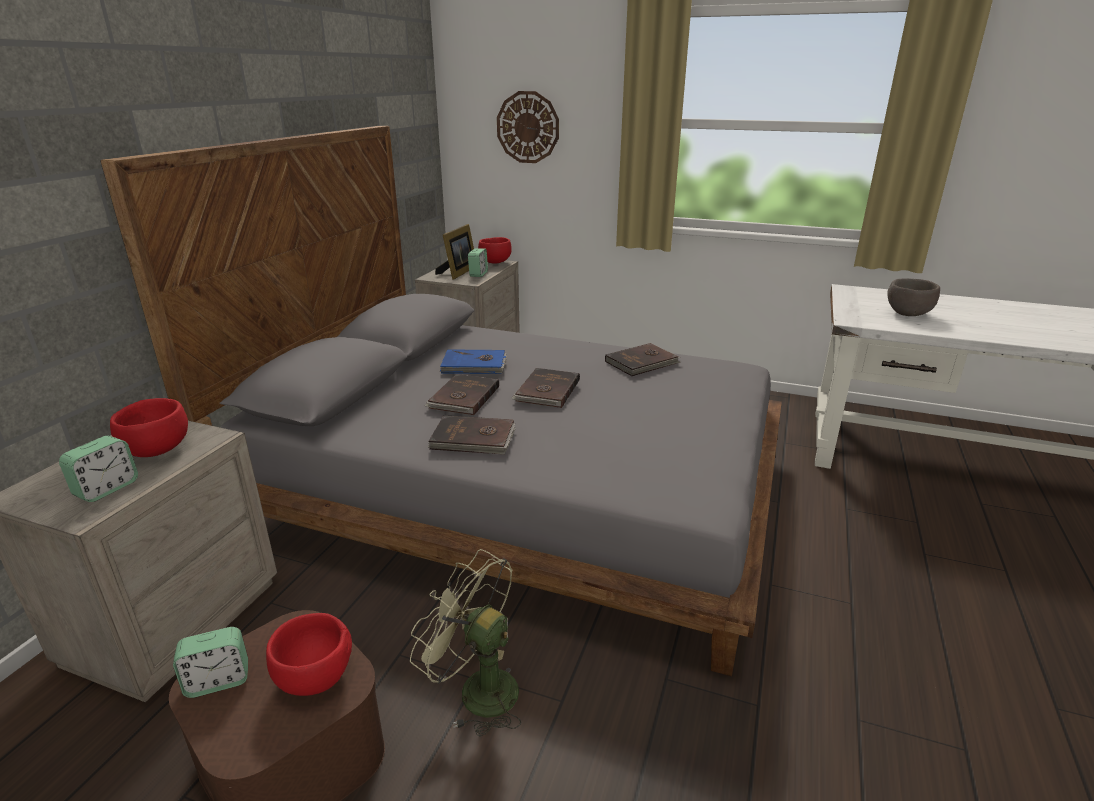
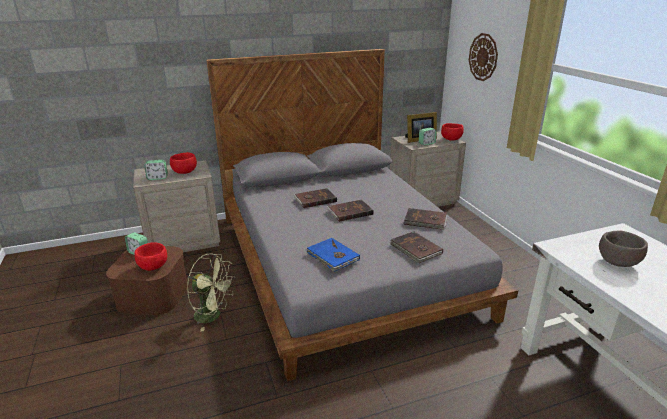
camera: 50 degrees right, 0 degrees up
green fan [410,549,521,737] -> green fan turned 120 degrees clockwise [187,253,235,331]
brown book [428,415,516,455] -> brown book moved to [390,231,443,263]
blue book [440,350,507,374] -> blue book moved to [307,238,360,272]

